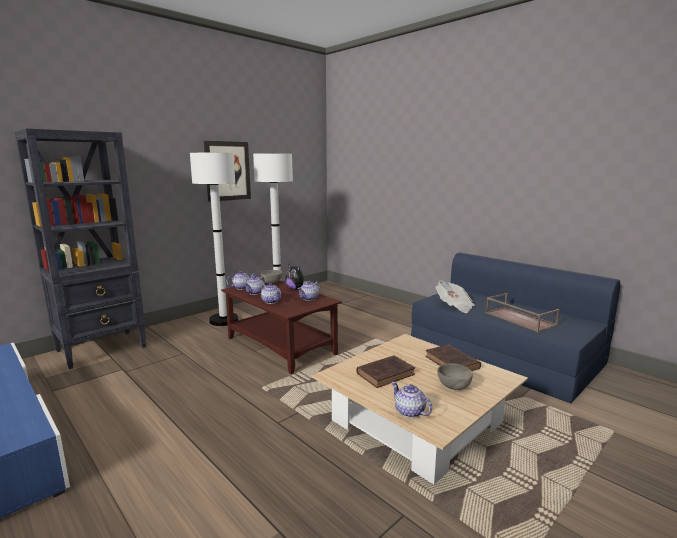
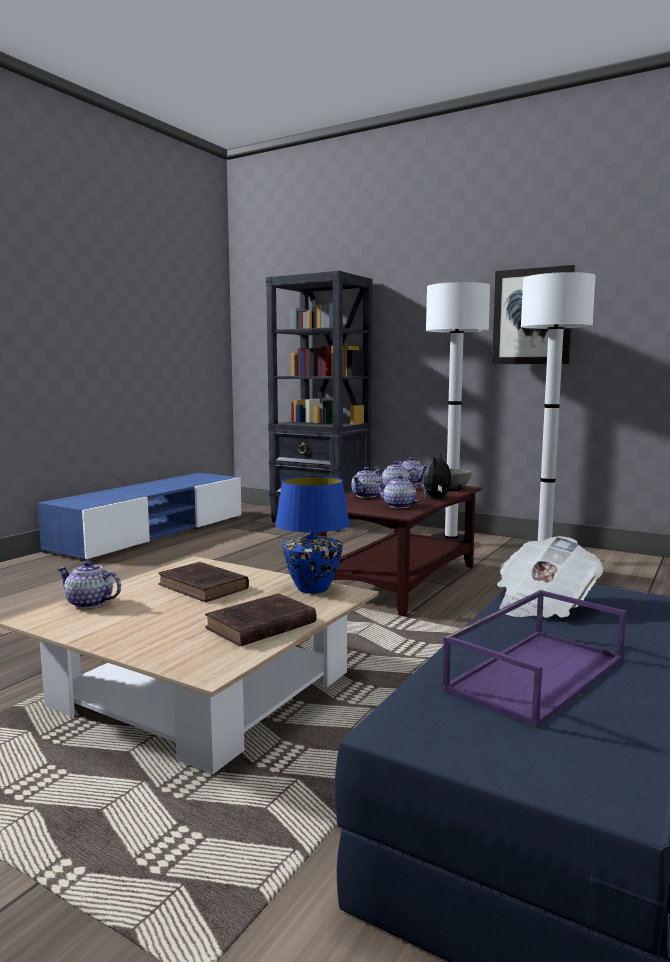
camera: 75 degrees right, 5 degrees down
teapot [391,382,432,418] -> teapot turned 105 degrees counterclockwise [57,560,121,609]
grey bowl [437,363,473,390] -> none
brown tray [486,293,560,332] -> purple tray [442,590,626,728]
none -> blue table lamp [275,476,350,594]

